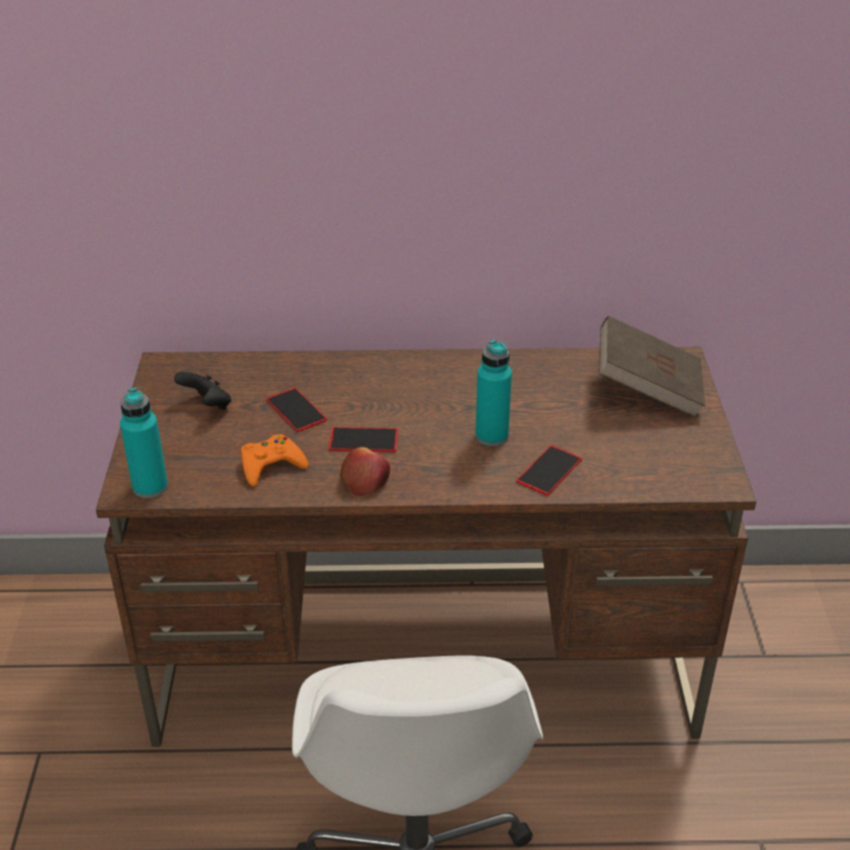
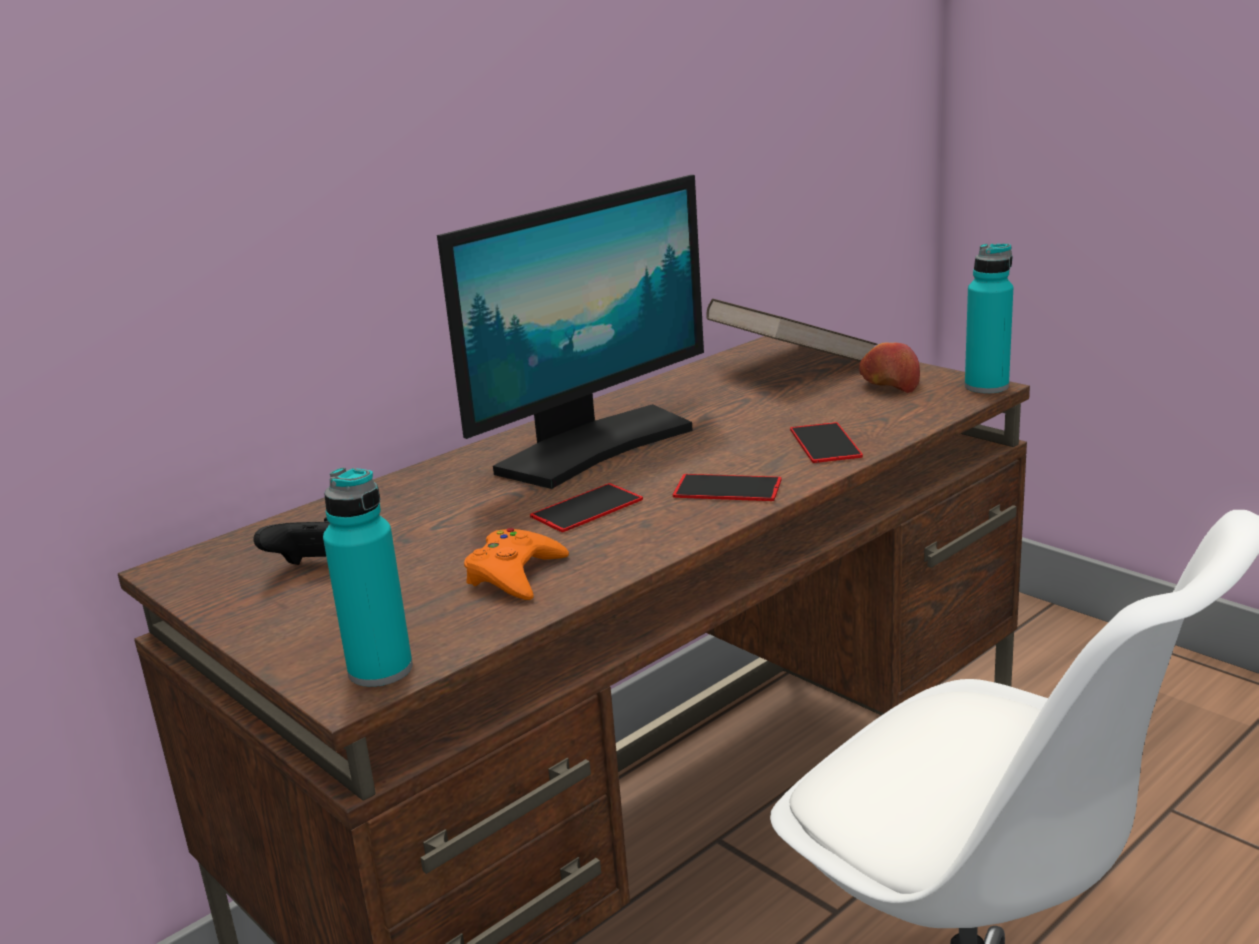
camera: 40 degrees left, 15 degrees down
phone [266,387,327,432] -> phone moved to [673,474,782,501]
apple [340,447,390,496] -> apple moved to [859,342,920,393]
turquoise bottle [475,339,512,446] -> turquoise bottle moved to [965,243,1013,394]
none -> monitor [437,175,704,489]

